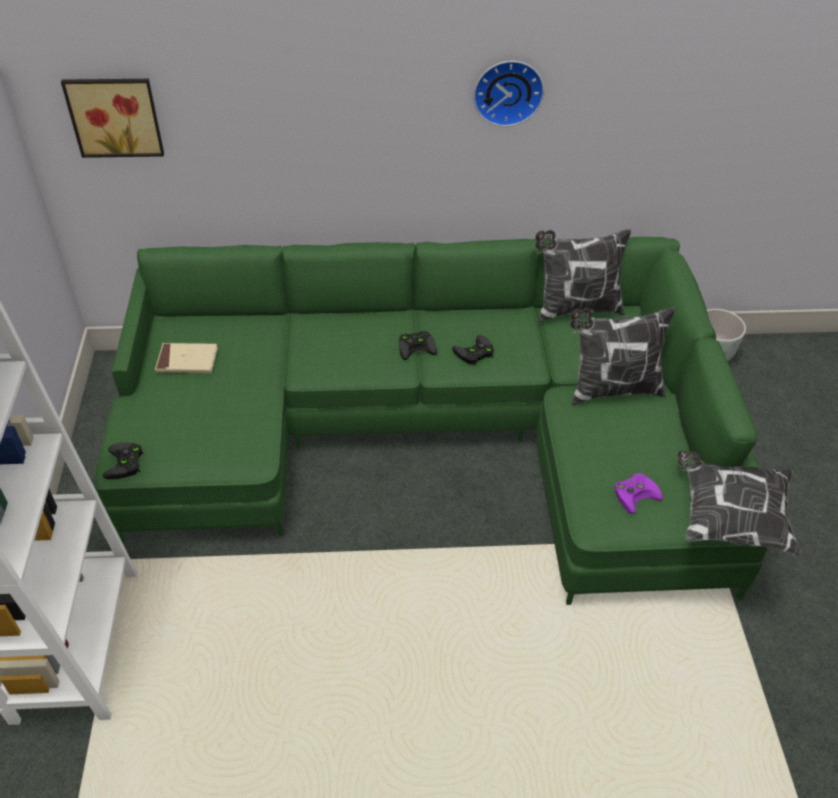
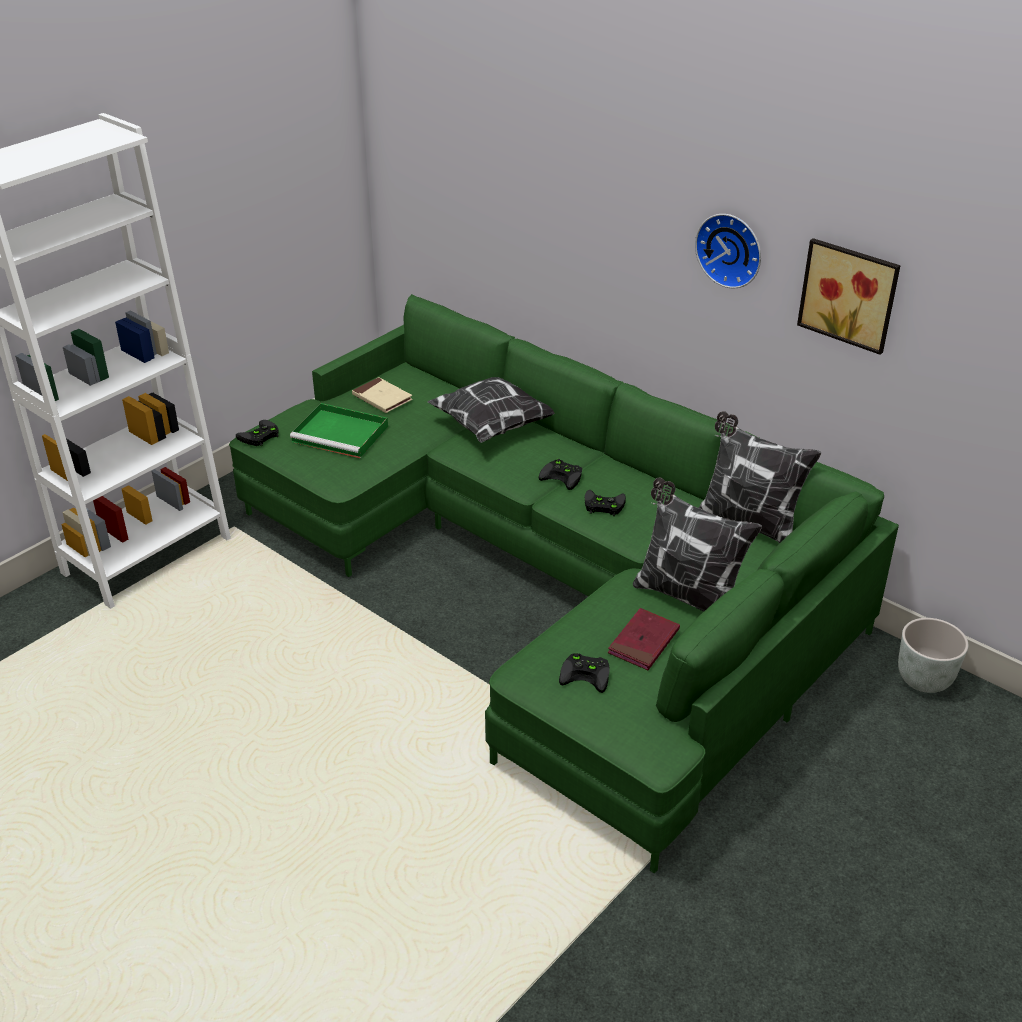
camera: 45 degrees right, 10 degrees down
picture [61,79,164,158] -> picture moved to [797,238,901,355]
purple game controller [615,473,663,514] -> black game controller [559,653,610,693]
pillow [677,450,803,558] -> pillow moved to [428,377,555,443]
none -> green tray [290,403,388,458]
none -> red book [608,608,680,670]

